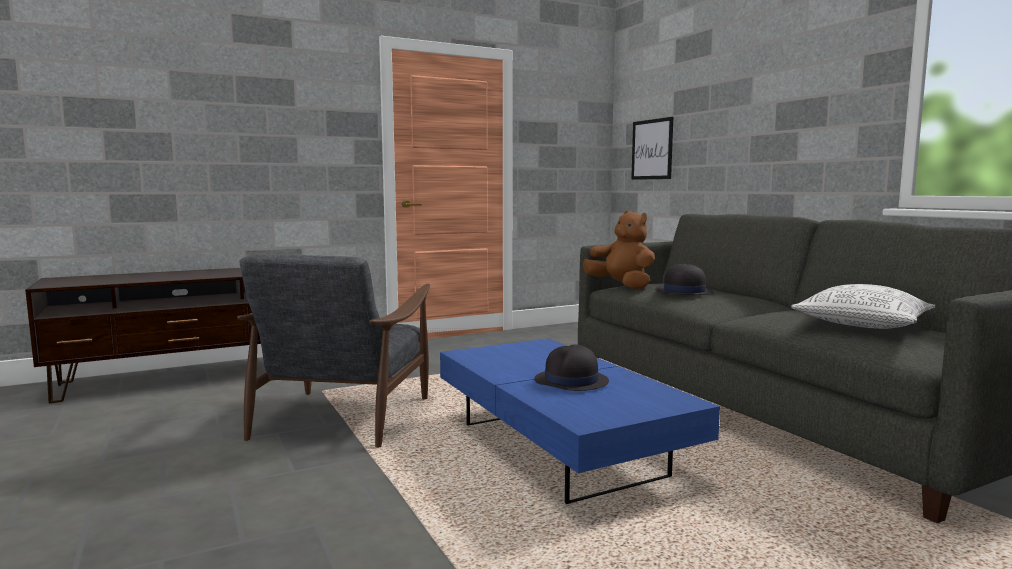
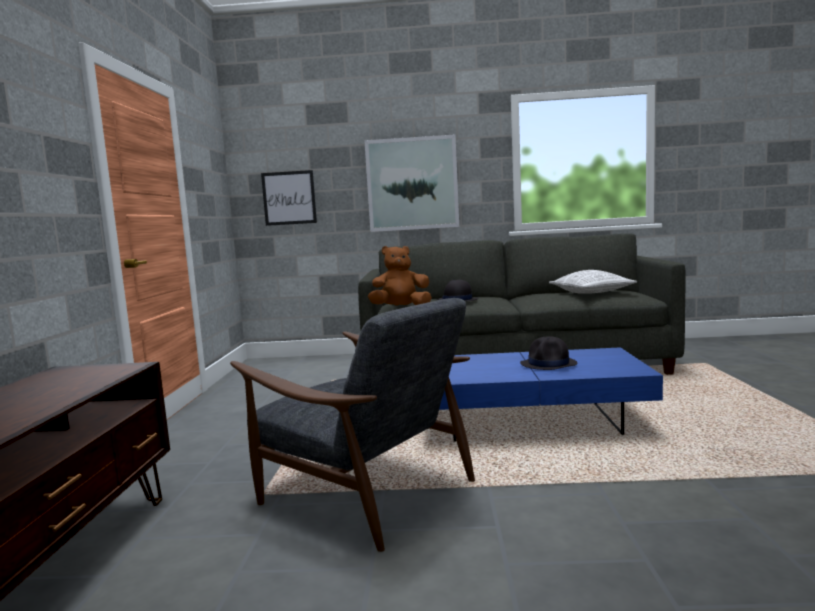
camera: 60 degrees left, 0 degrees up
none -> picture [364,135,459,232]

